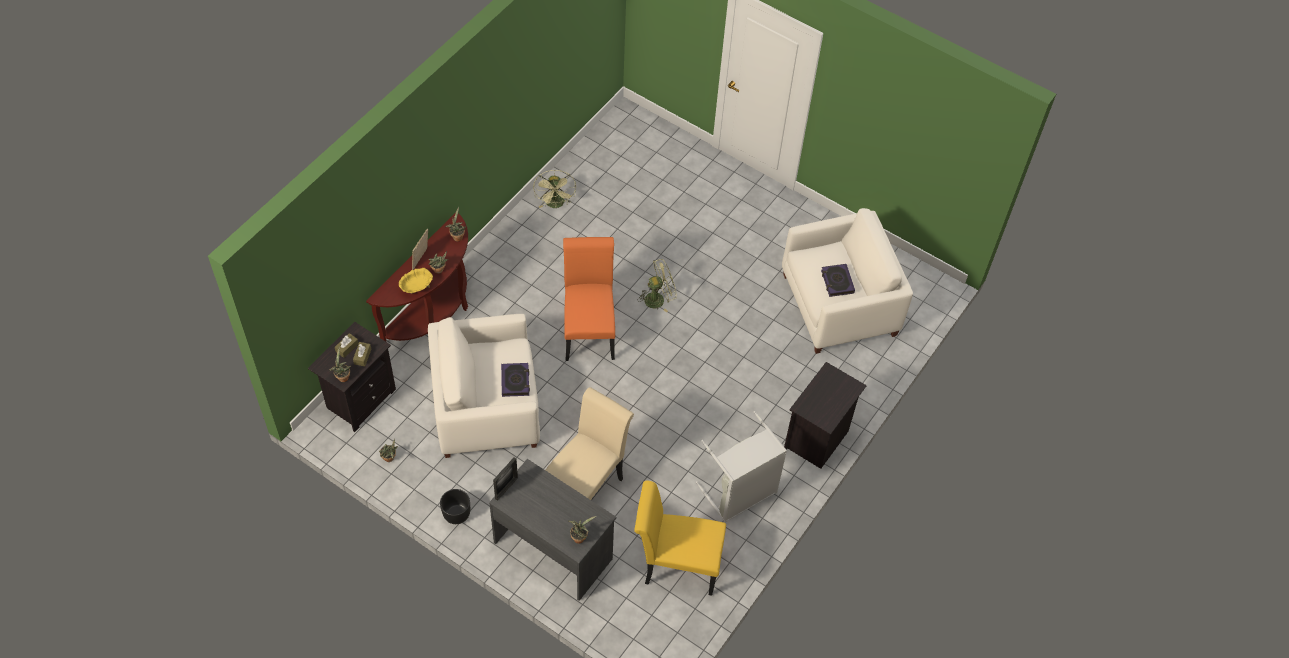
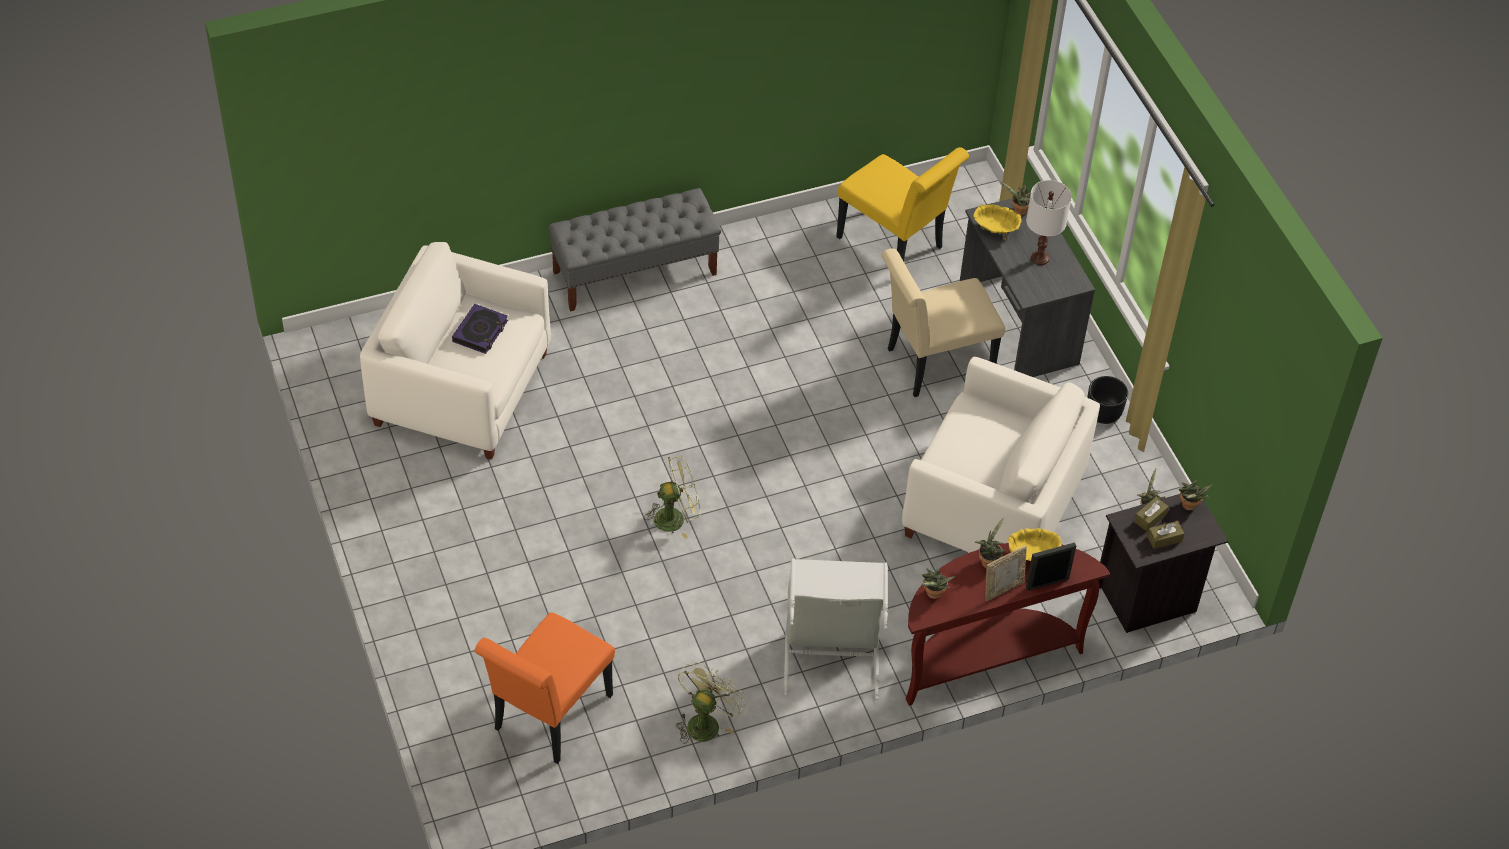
camera: 145 degrees left, 5 degrees down
picture frame [493,457,518,501] -> picture frame moved to [1026,542,1076,591]
book [501,363,530,397] -> none
orange chair [563,237,615,361] -> orange chair moved to [474,612,615,764]
green fan [639,259,677,312] -> green fan turned 150 degrees clockwise [644,456,701,539]
grey laundry basket [696,411,787,523] -> grey laundry basket moved to [784,558,888,700]
black nightstand [784,362,867,469] -> grey bench [548,188,721,312]
none -> yellow bowl [973,204,1021,240]
none -> white table lamp [1026,180,1072,265]

